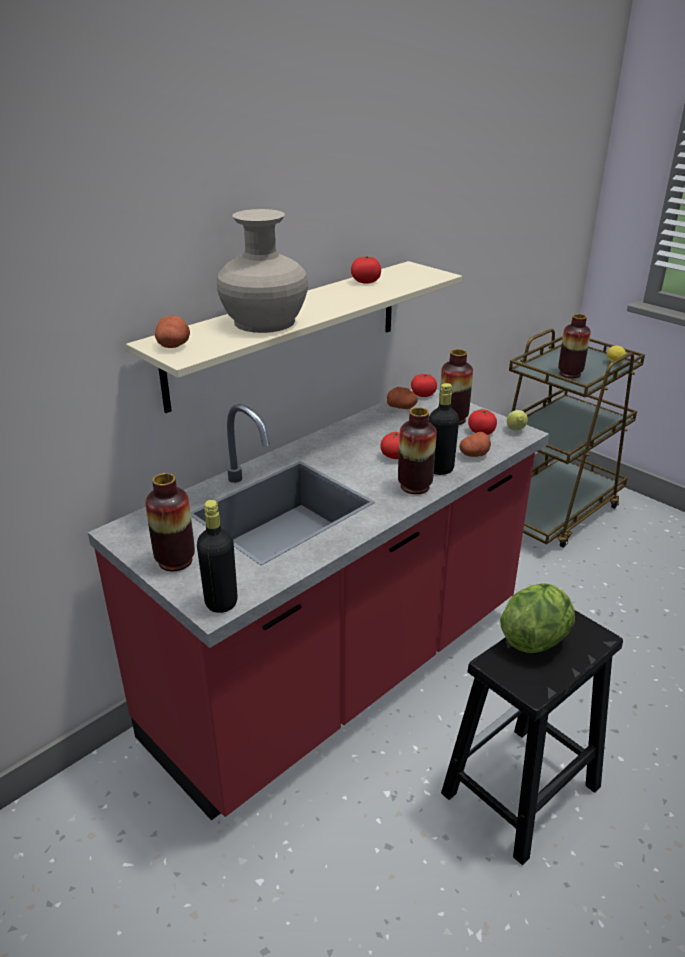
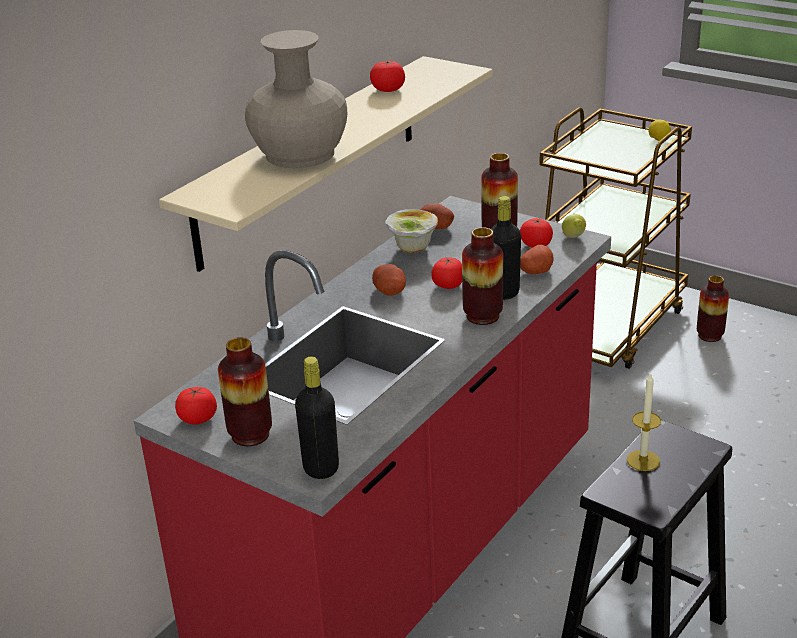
camera: 10 degrees left, 0 degrees up
potato [155,316,190,348] -> potato moved to [372,264,406,295]
tomato [411,374,437,397] -> tomato moved to [175,387,217,425]
lettuce [500,583,575,653] -> candle [627,372,661,471]
vase [558,314,591,378] -> vase moved to [697,275,729,342]
none -> bowl [385,209,438,253]

